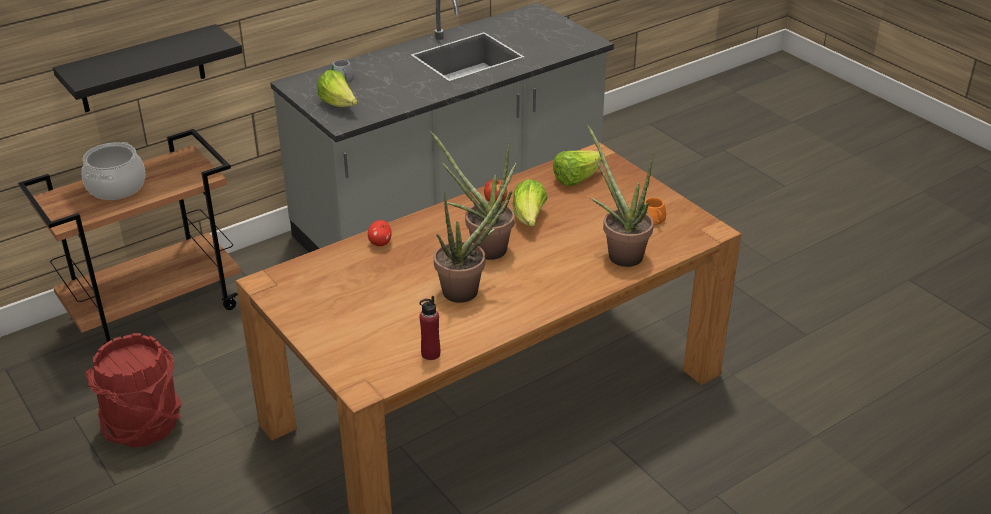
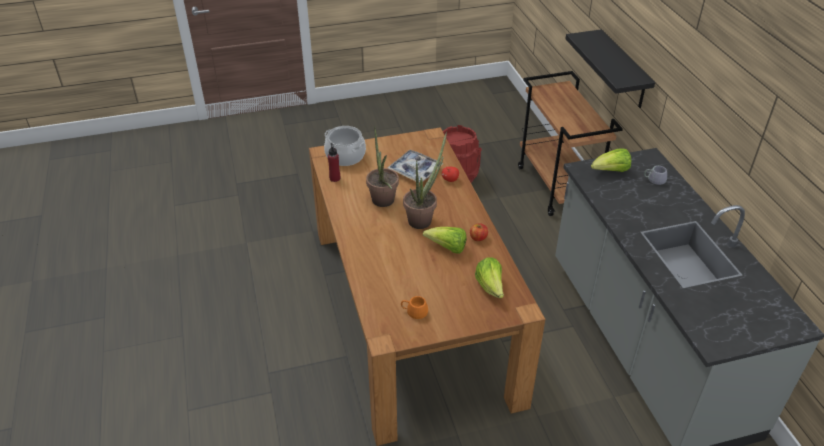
camera: 110 degrees right, 5 degrees up
cooking pot [82,142,145,200] -> cooking pot moved to [324,126,366,166]
potted plant [587,124,654,267] -> none
none -> tray [388,150,443,183]

